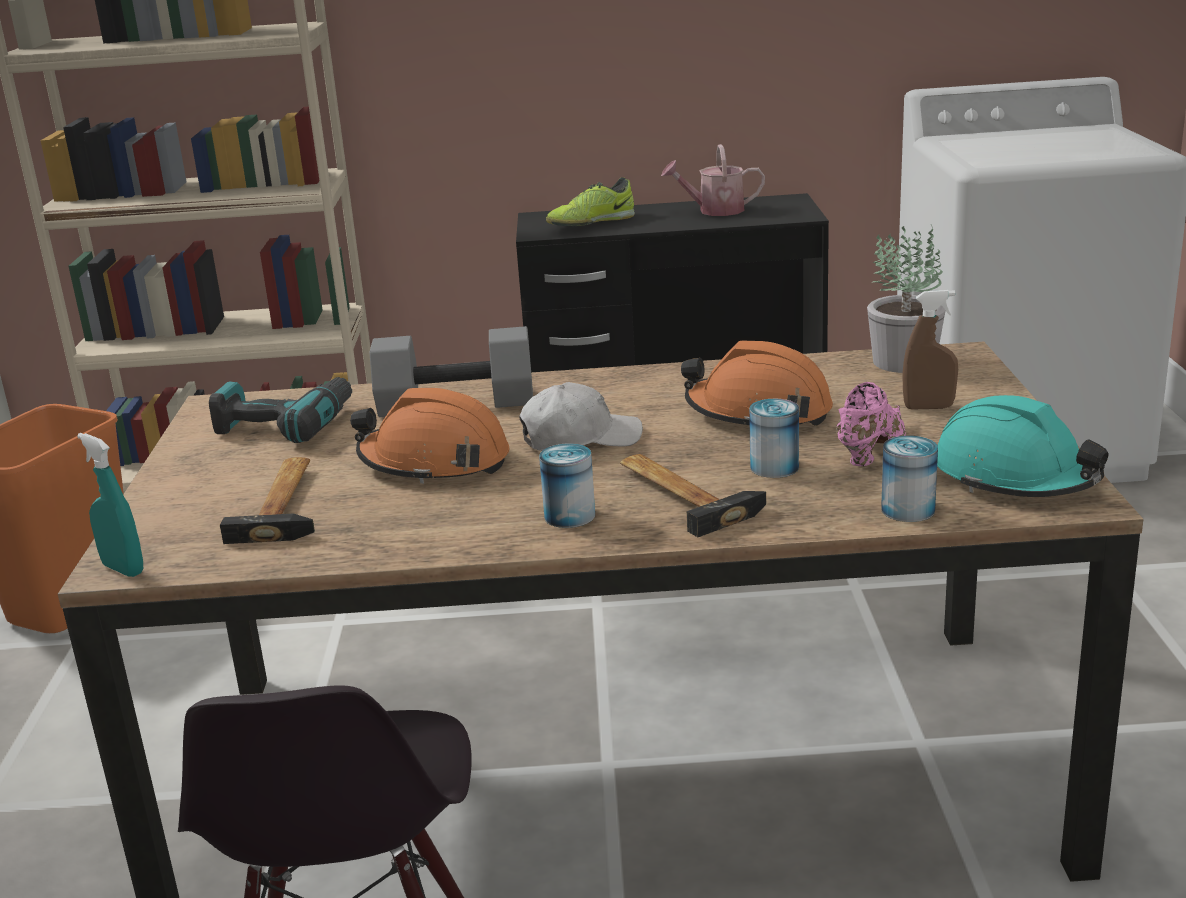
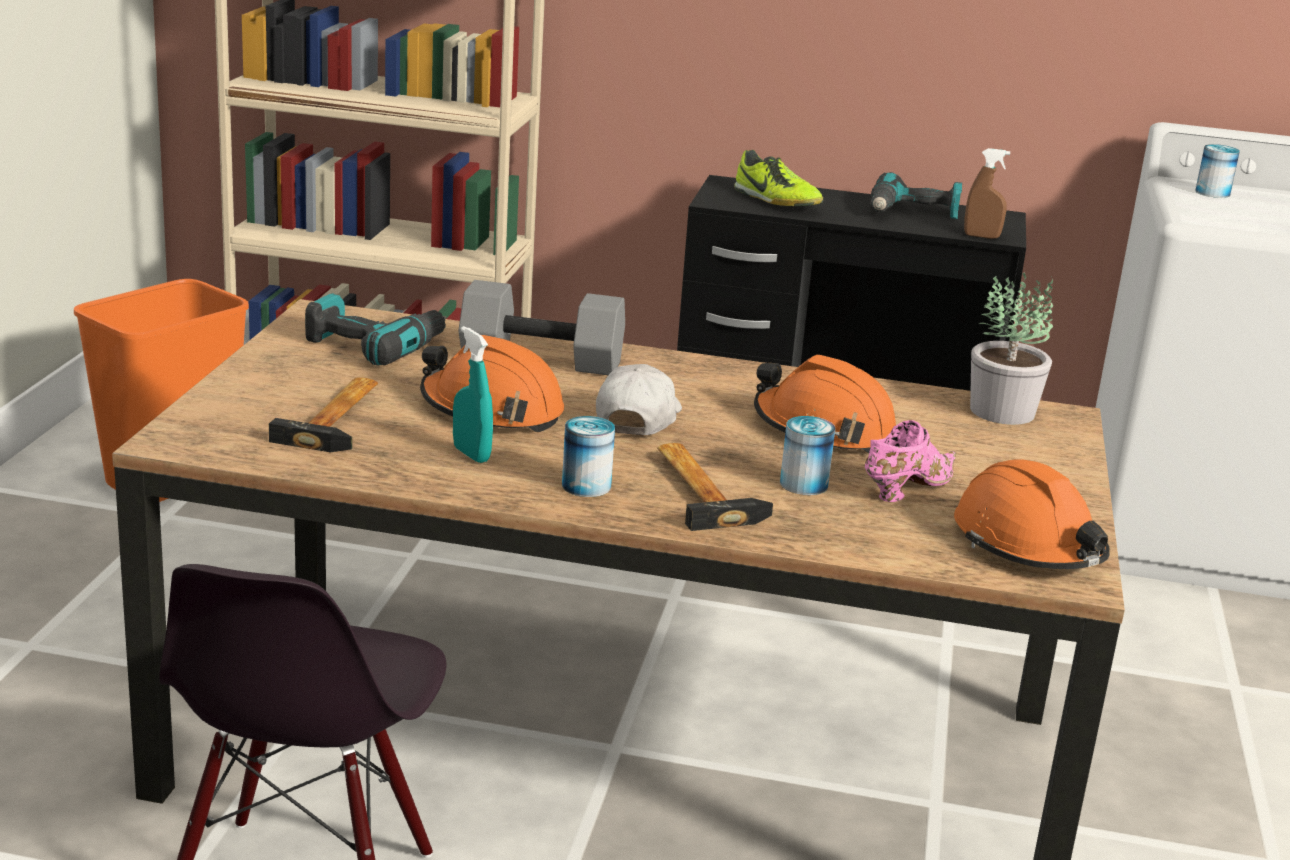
camera: 10 degrees right, 0 degrees up
turquoise spray bottle [77,433,143,577] -> turquoise spray bottle moved to [453,326,493,463]
white cap [519,382,643,451] -> white cap turned 75 degrees counterclockwise [596,364,682,435]
shoe [546,177,635,226] -> shoe turned 105 degrees counterclockwise [734,150,823,206]
watering can [661,144,765,216] -> power drill [871,172,962,219]
can [881,436,938,522] -> can moved to [1195,144,1240,198]
brown spray bottle [902,290,958,410] -> brown spray bottle moved to [964,148,1010,239]
turquoise hard hat [937,395,1109,497] -> orange hard hat [954,459,1110,569]

